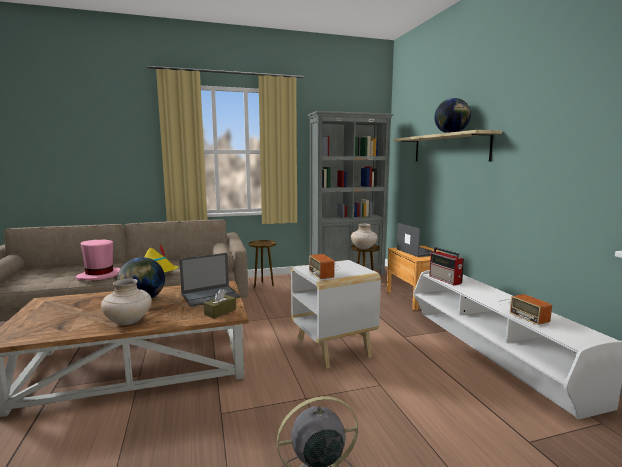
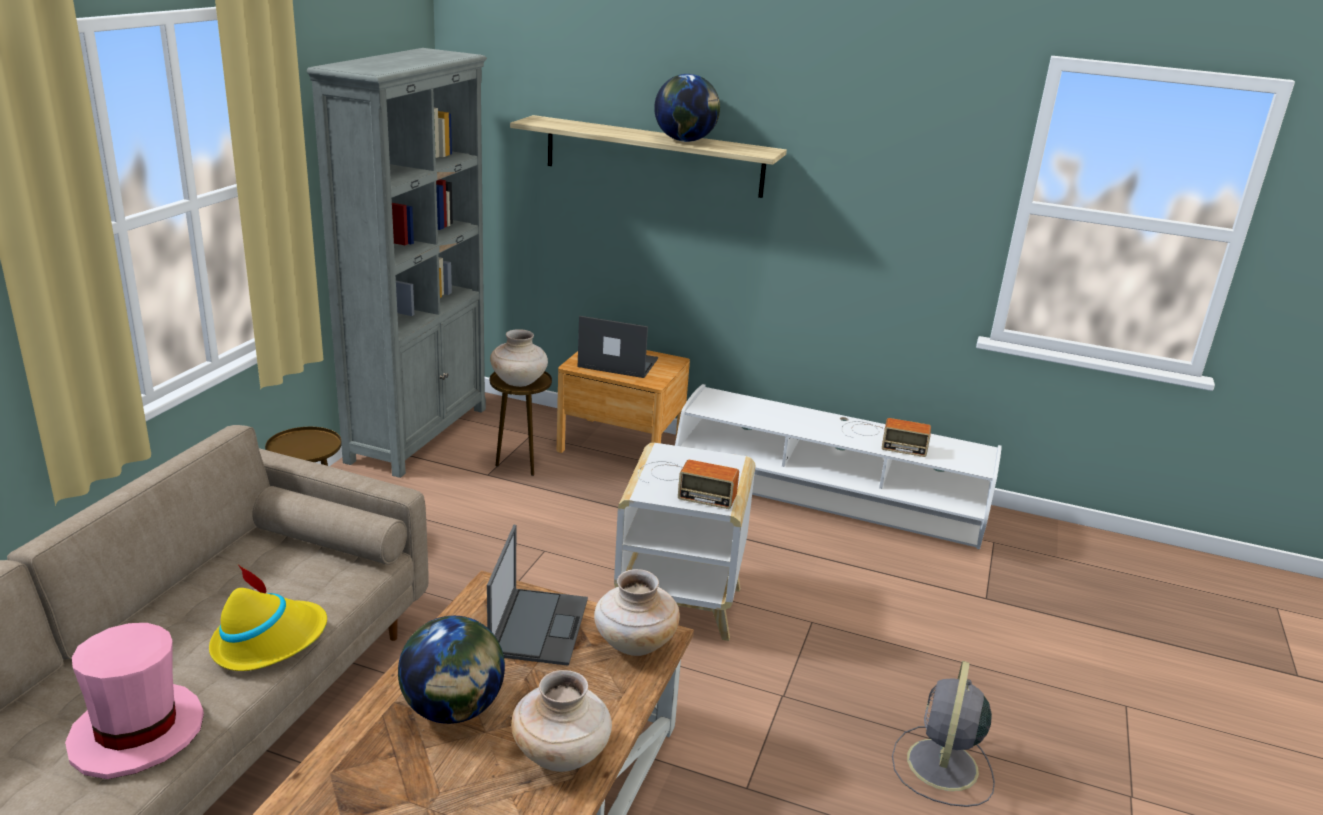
camera: 55 degrees left, 15 degrees up
brown tissue box [204,289,236,319] -> beige vase [594,569,680,656]
radio [429,247,464,285] -> none

